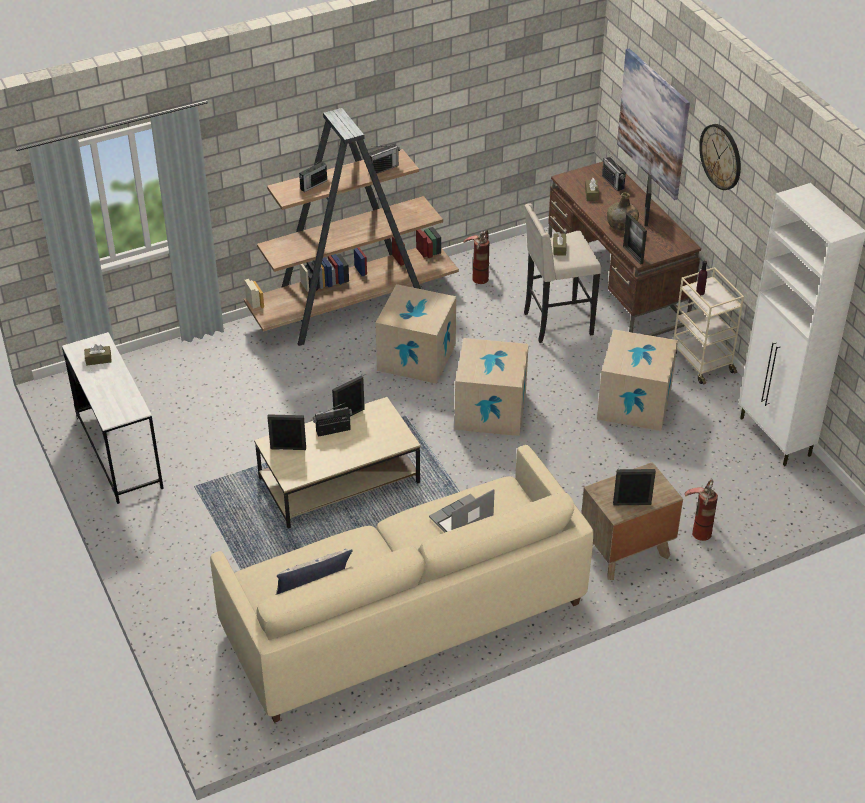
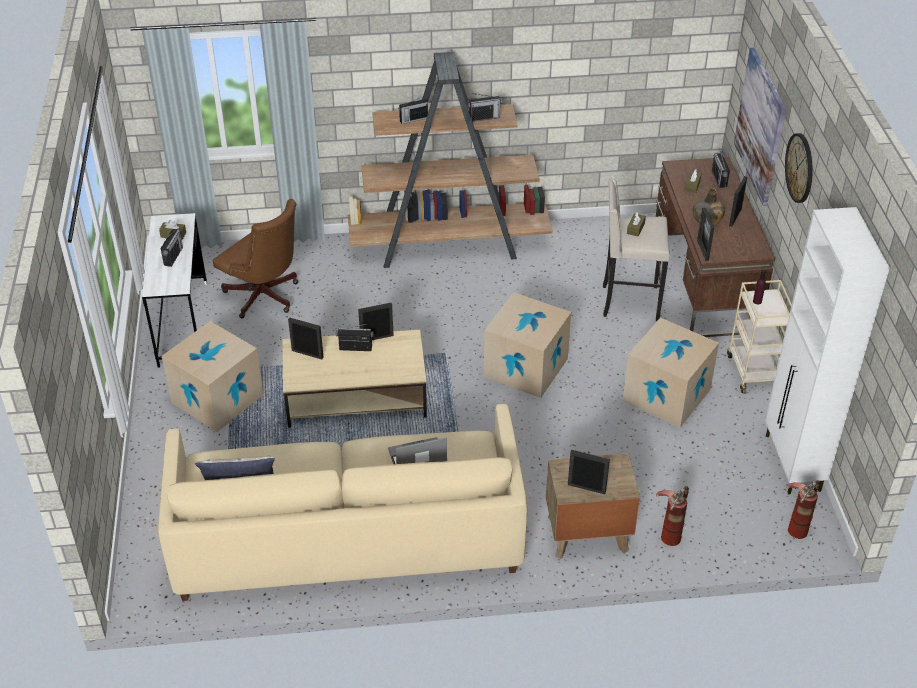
camera: 20 degrees right, 0 degrees up
cardboard box [376,284,456,384] -> cardboard box moved to [162,321,264,432]
fire extinguisher [463,230,490,284] -> fire extinguisher moved to [786,480,820,539]
none -> radio [161,229,183,267]
none -> brown office chair [212,199,298,318]

